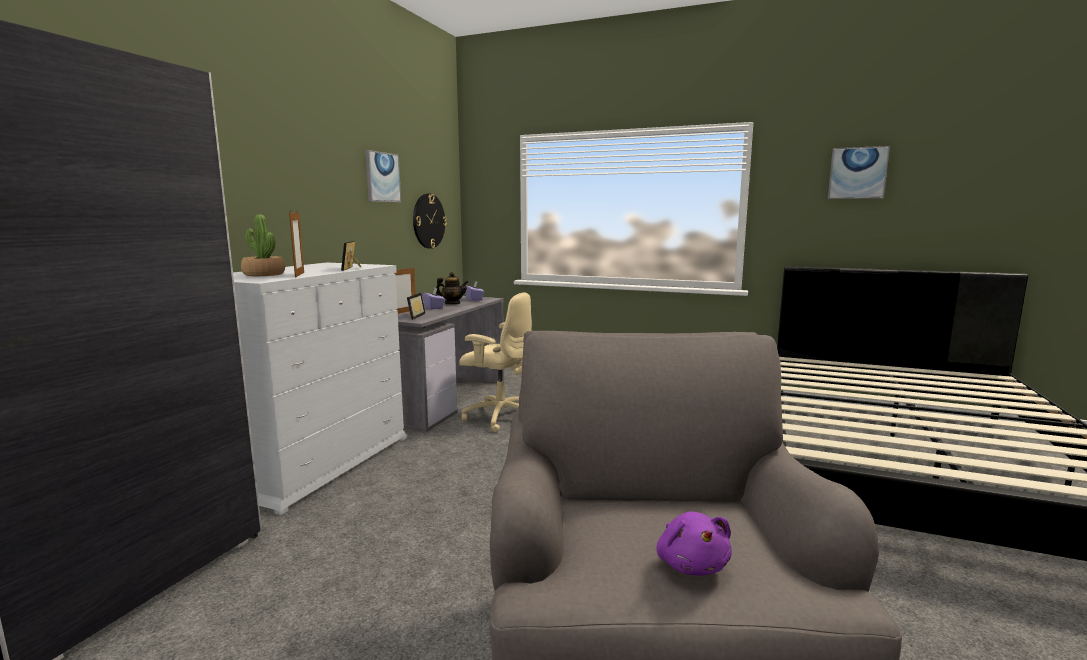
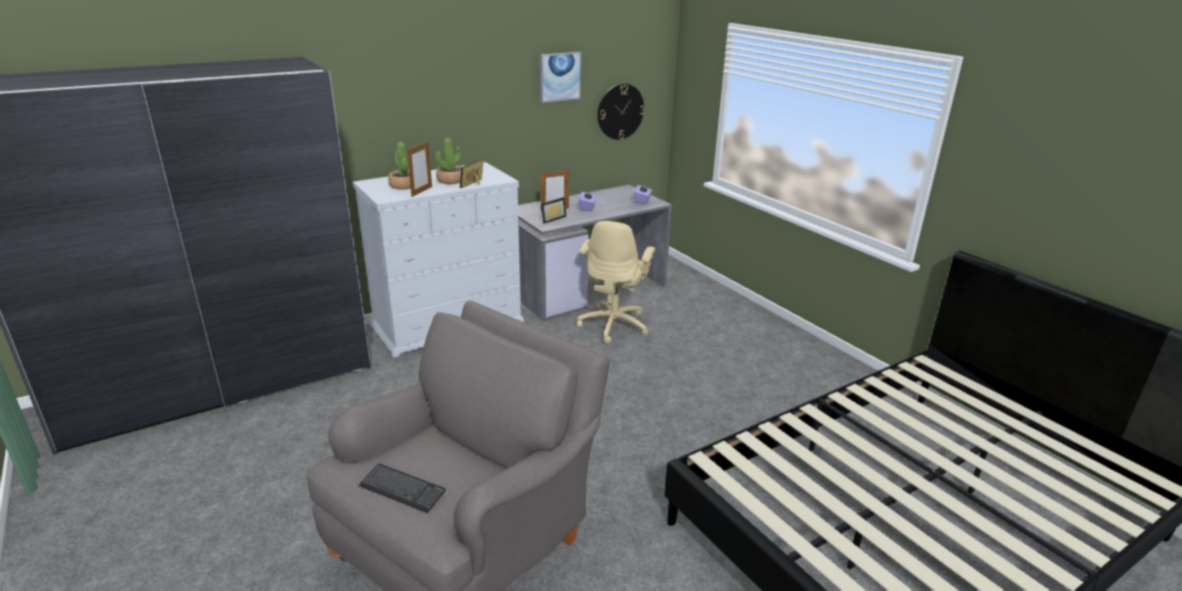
camera: 35 degrees right, 15 degrees up
teapot [436,272,469,304] -> none
beige office chair [459,292,532,432] -> beige office chair turned 45 degrees clockwise [577,221,655,343]
purple plush toy [656,512,732,576] -> keyboard [359,464,446,513]
picture [828,146,890,199] -> none
none -> potted plant [436,138,462,184]

